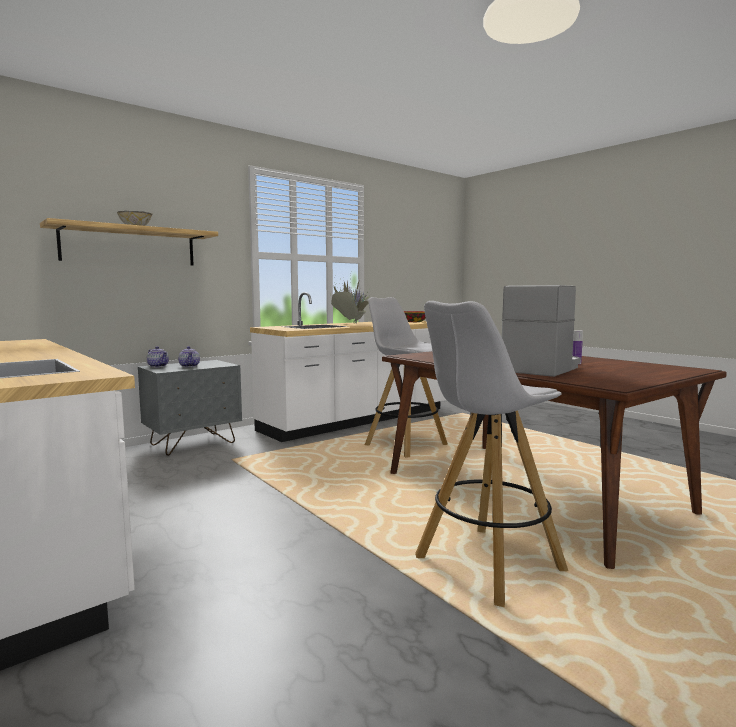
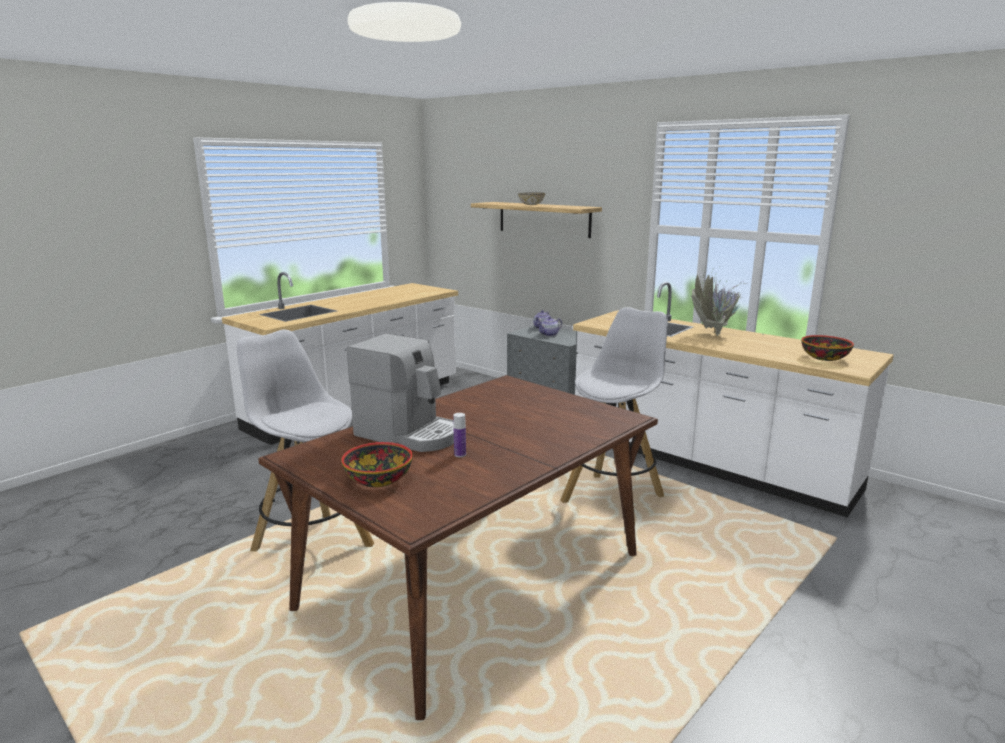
camera: 80 degrees right, 10 degrees up
none -> bowl [341,442,413,487]

